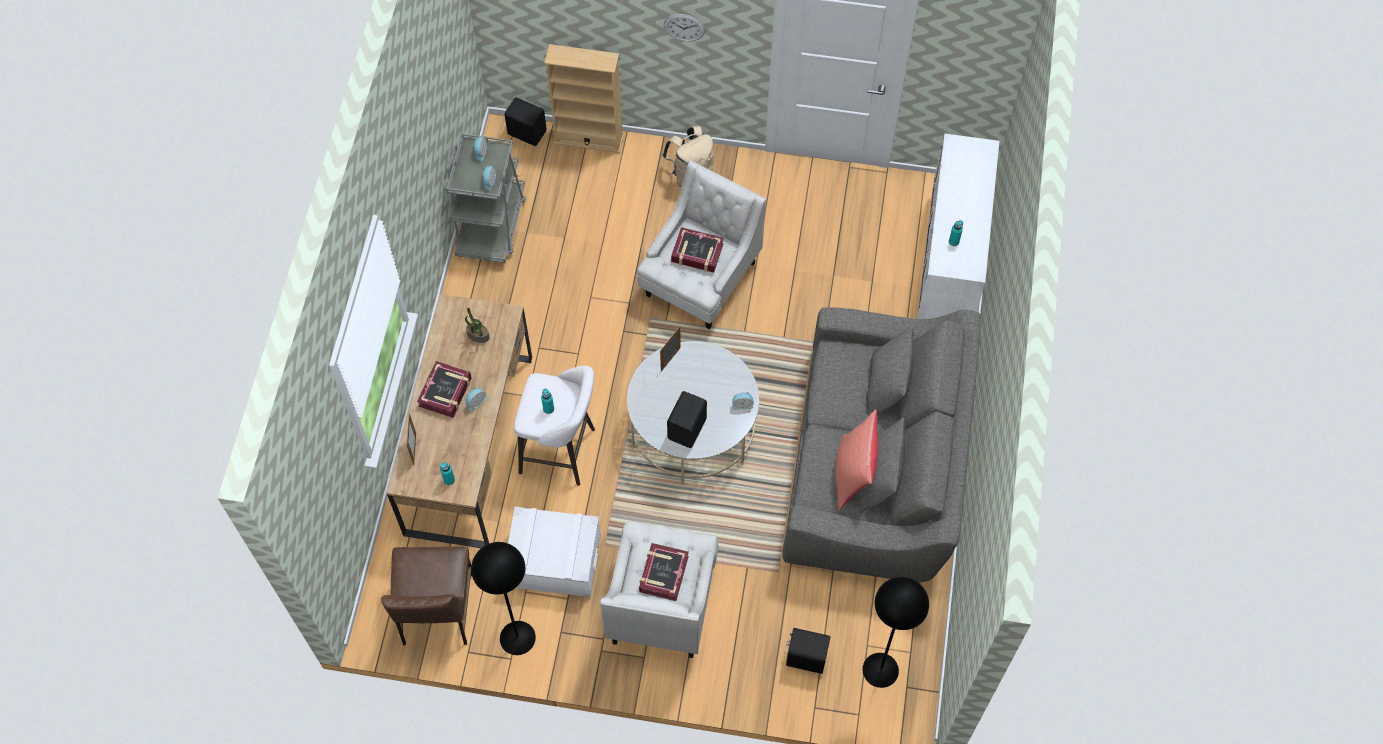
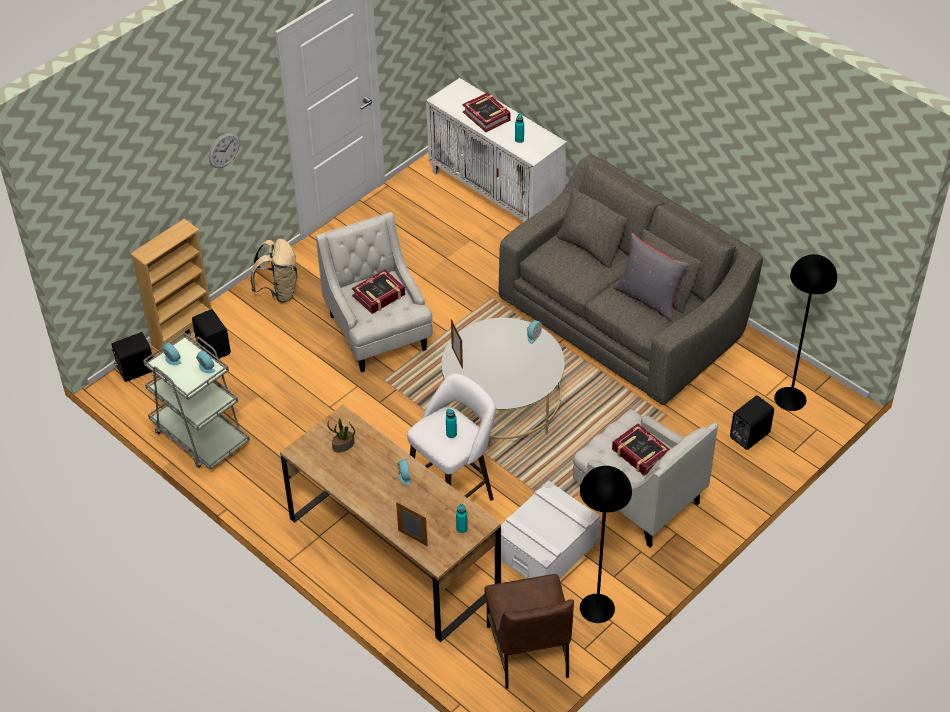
camera: 55 degrees left, 15 degrees down
brown chair [381,546,472,645] -> brown chair turned 45 degrees clockwise [485,574,574,689]
book [417,361,472,418] -> book moved to [463,93,511,132]
black speaker [667,391,707,448] -> black speaker moved to [192,309,231,360]
red pillow [835,410,878,510] -> grey pillow [613,233,690,322]

